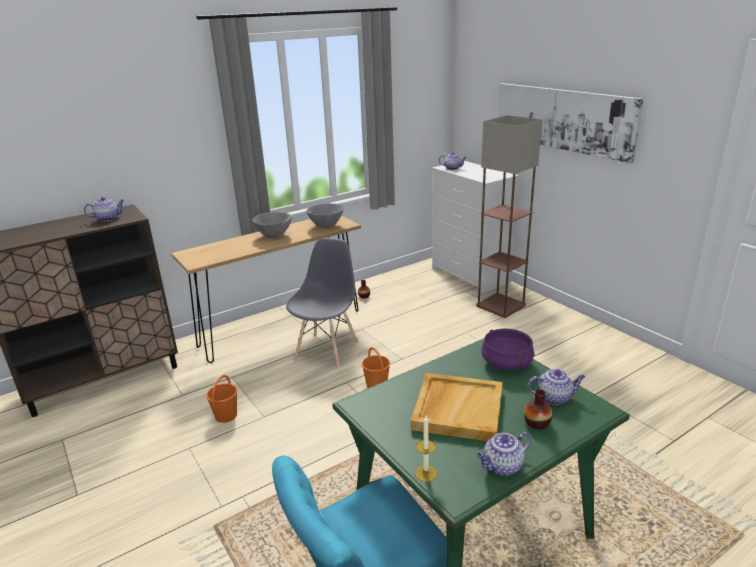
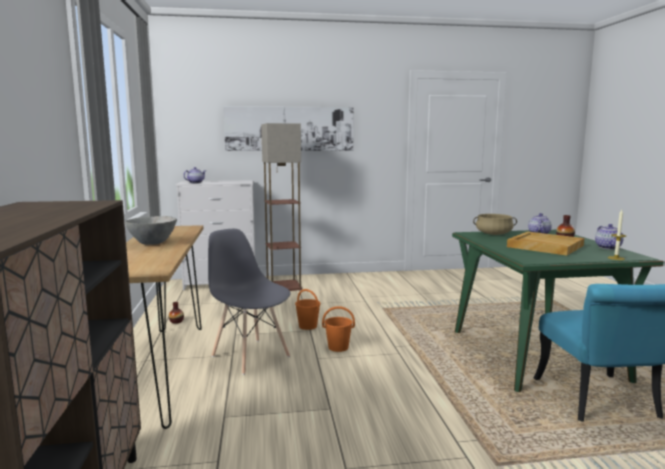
camera: 65 degrees left, 15 degrees down
teapot [84,197,124,221] -> none
orange bucket [206,375,237,423] -> orange bucket moved to [295,289,321,330]
grey bowl [306,203,344,228] -> none
purple cooking pot [481,329,534,370] -> beige cooking pot [473,214,517,235]

